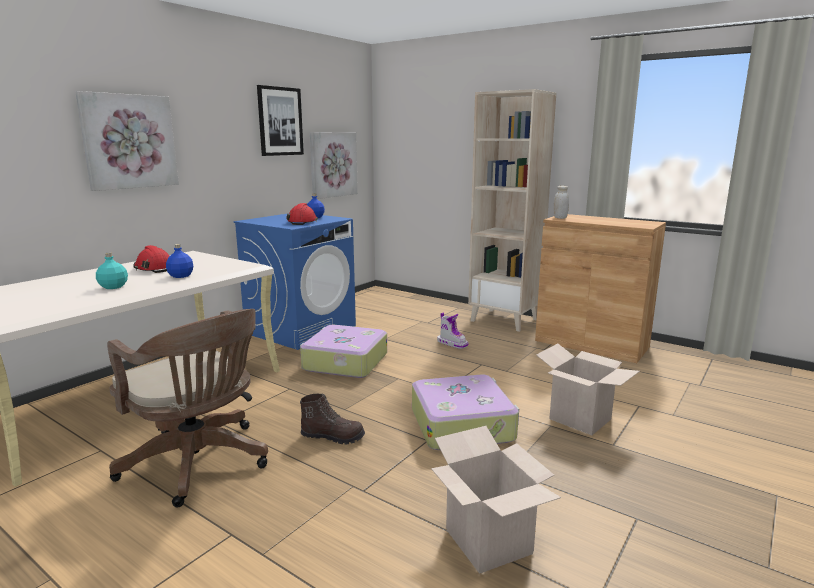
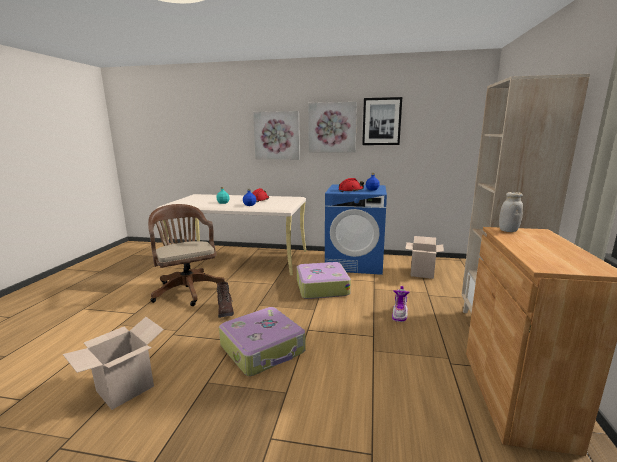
camera: 65 degrees right, 0 degrees up
brown office chair [107,309,268,507] -> brown office chair turned 135 degrees clockwise [148,204,225,306]
picture [310,132,358,199] -> picture moved to [308,102,357,152]
cardboard box [537,344,640,435] -> cardboard box moved to [405,236,444,279]

